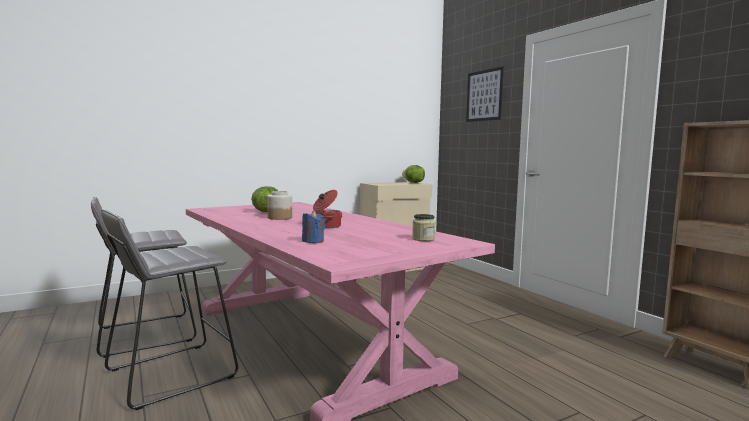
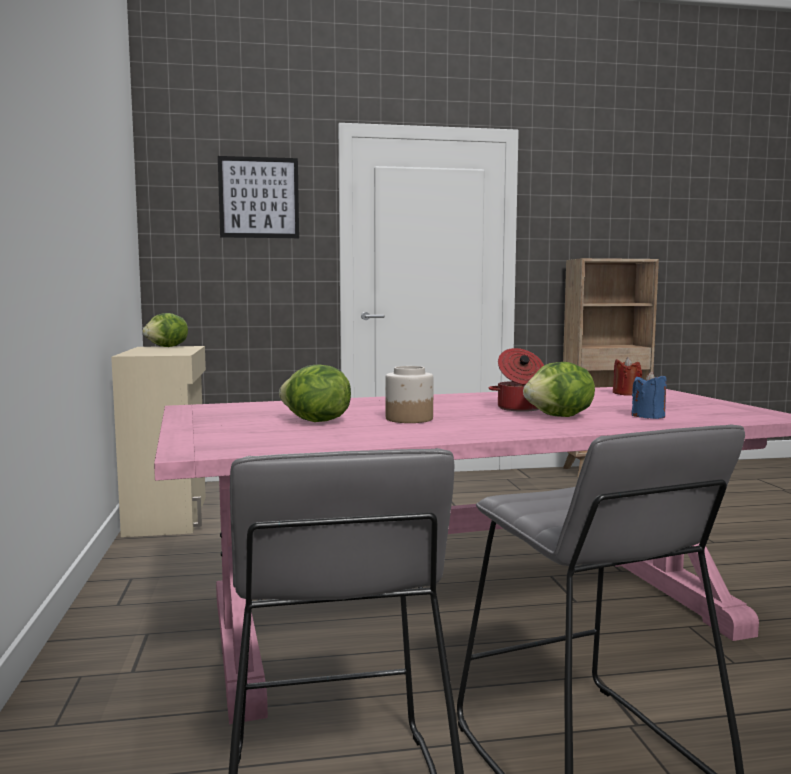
camera: 70 degrees left, 0 degrees up
jar [412,214,436,241] -> red candle [613,357,642,396]
none -> lettuce [523,362,595,417]

